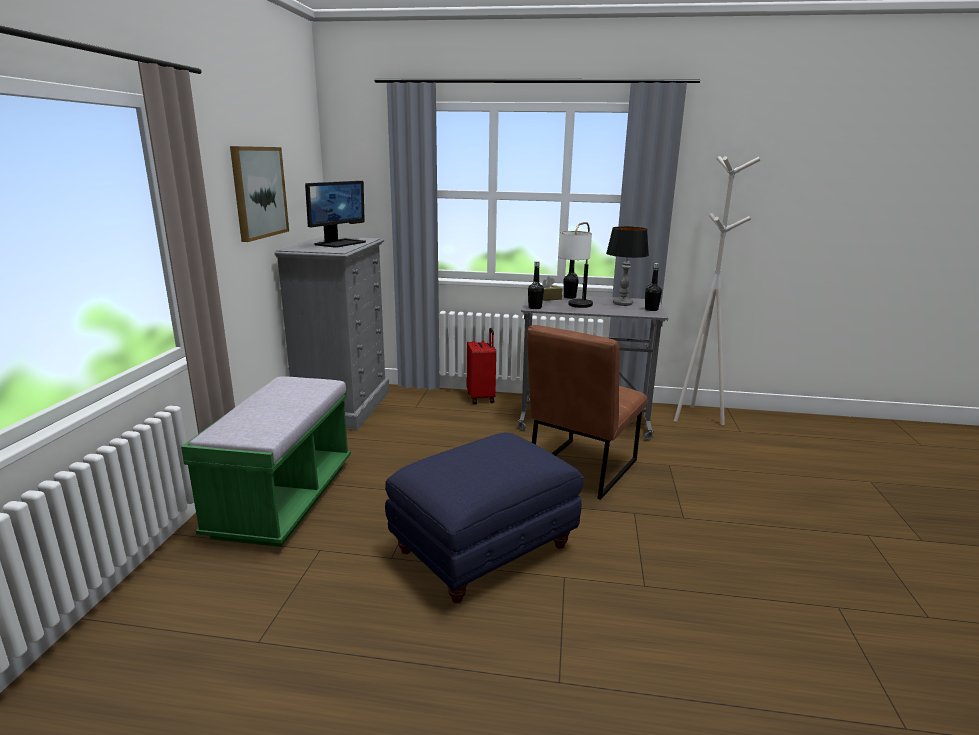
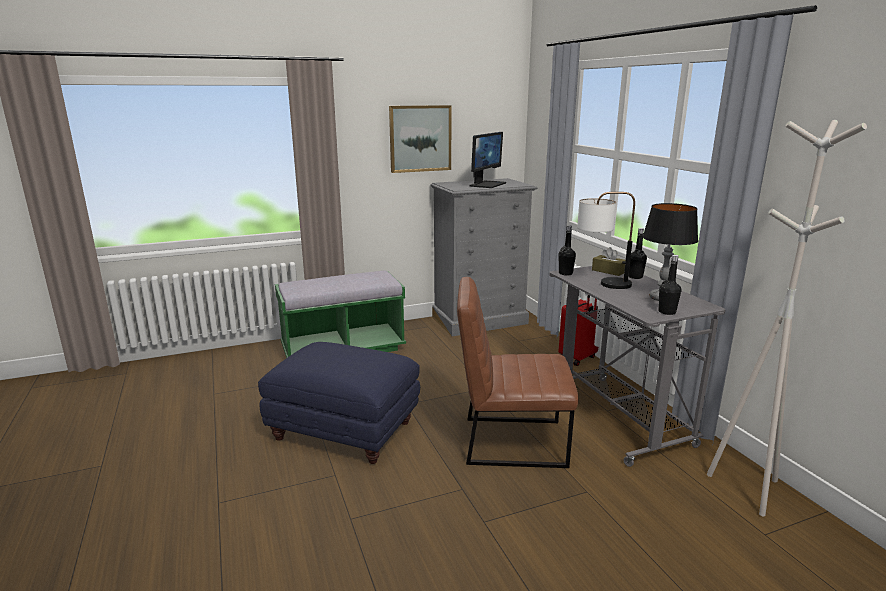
camera: 60 degrees right, 0 degrees up
monitor [305,181,366,248] -> monitor turned 60 degrees counterclockwise [469,132,506,188]

